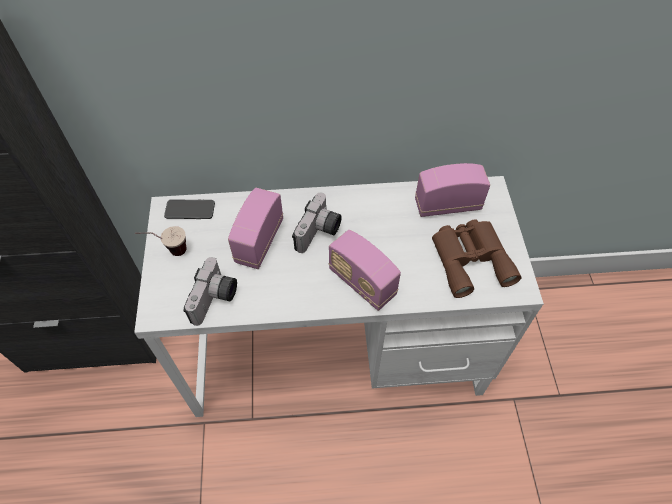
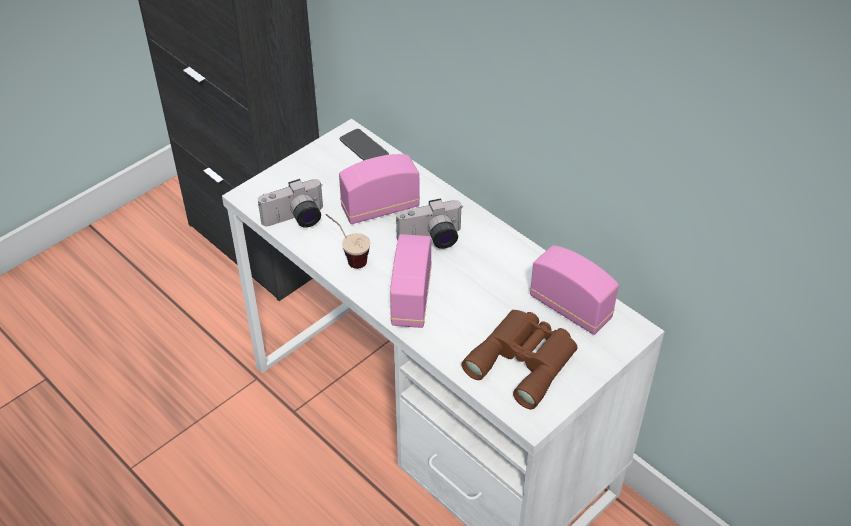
camera: 50 degrees right, 10 degrees down
cup [135,226,187,256] -> cup moved to [326,214,370,269]

